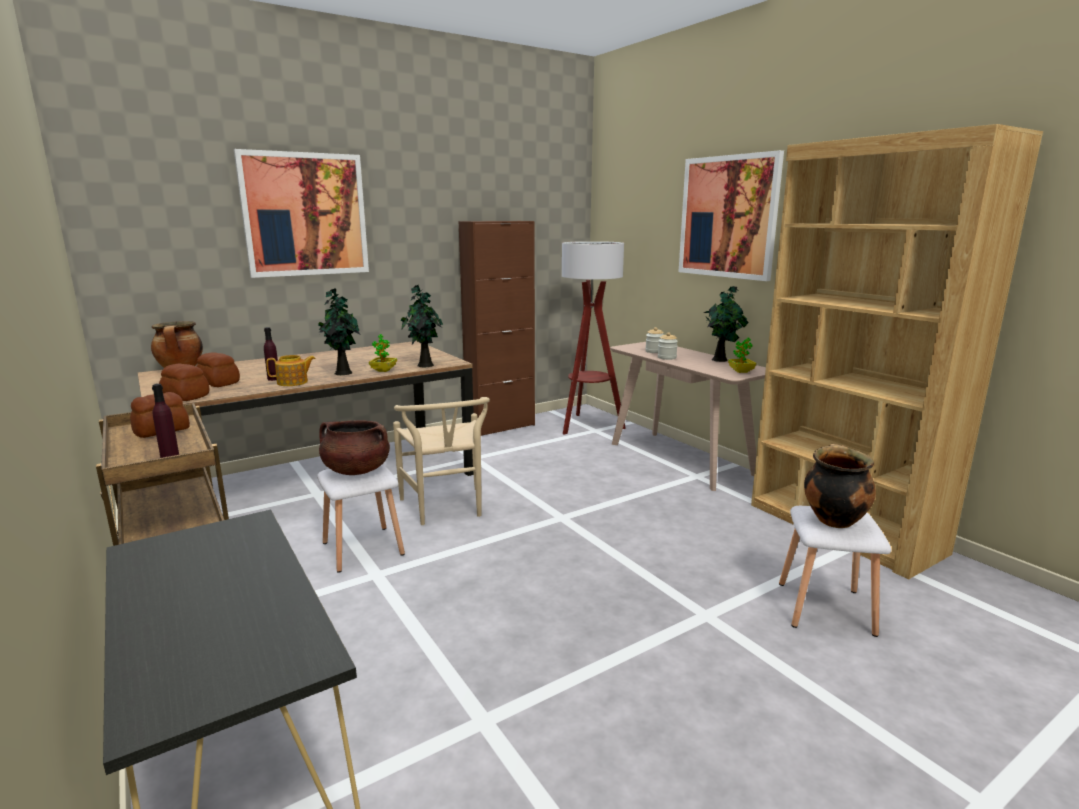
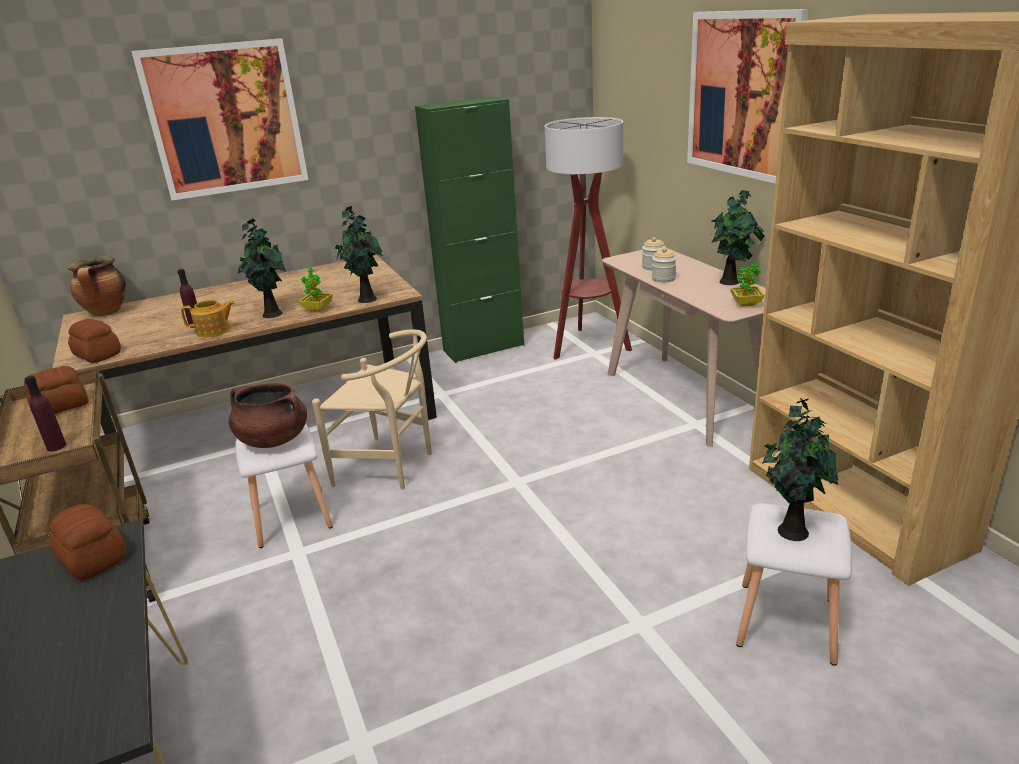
camera: 10 degrees right, 10 degrees up
bread [196,352,240,387] -> bread moved to [49,504,126,580]
beige chair [393,397,490,525] -> beige chair turned 60 degrees counterclockwise [312,329,432,489]
brown cabinet [459,221,535,436] -> green cabinet [415,96,524,363]
cooking pot [804,444,876,528] -> potted plant [762,398,838,541]

